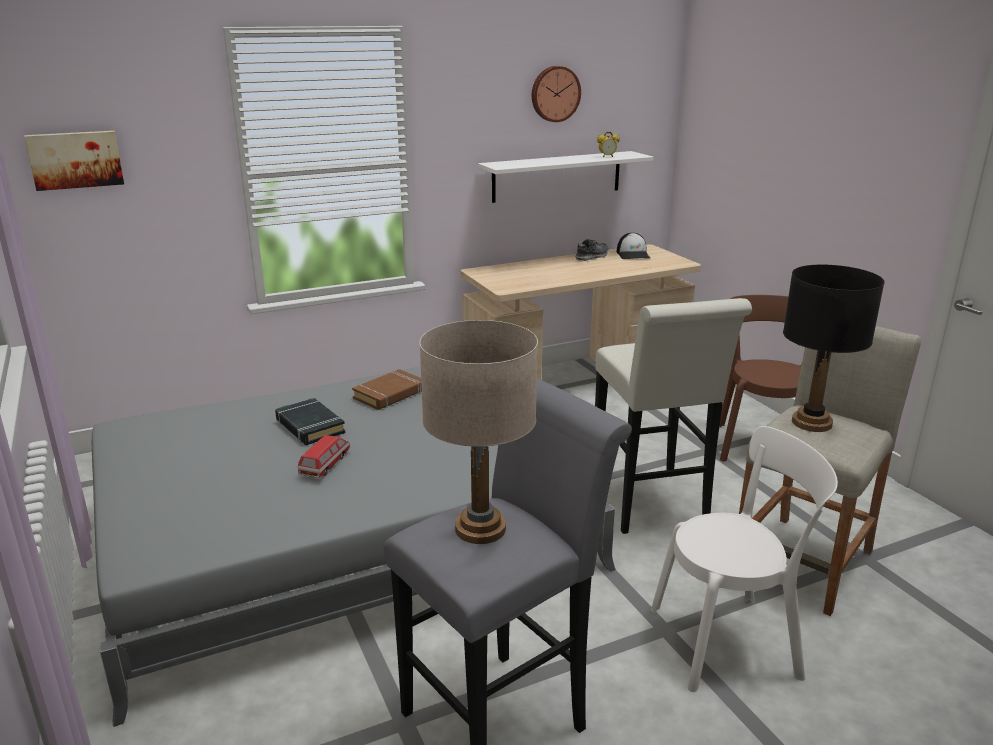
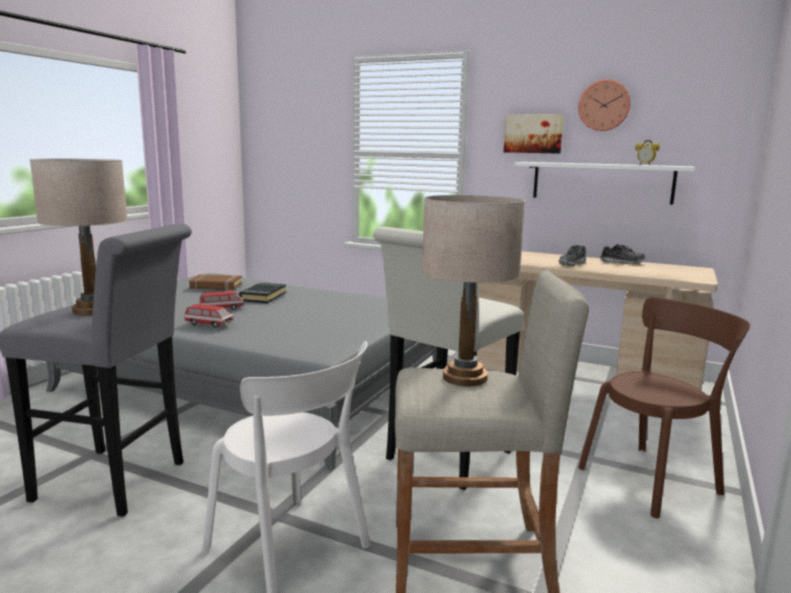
camera: 50 degrees right, 10 degrees down
picture [24,131,124,191] -> picture moved to [504,114,564,154]
brown book [352,369,422,410] -> brown book moved to [189,275,242,290]
cap [616,232,650,259] -> none
black table lamp [783,265,885,432] -> beige table lamp [422,195,525,386]
none -> toy car [184,304,234,328]
none -> shoe [559,245,586,266]

